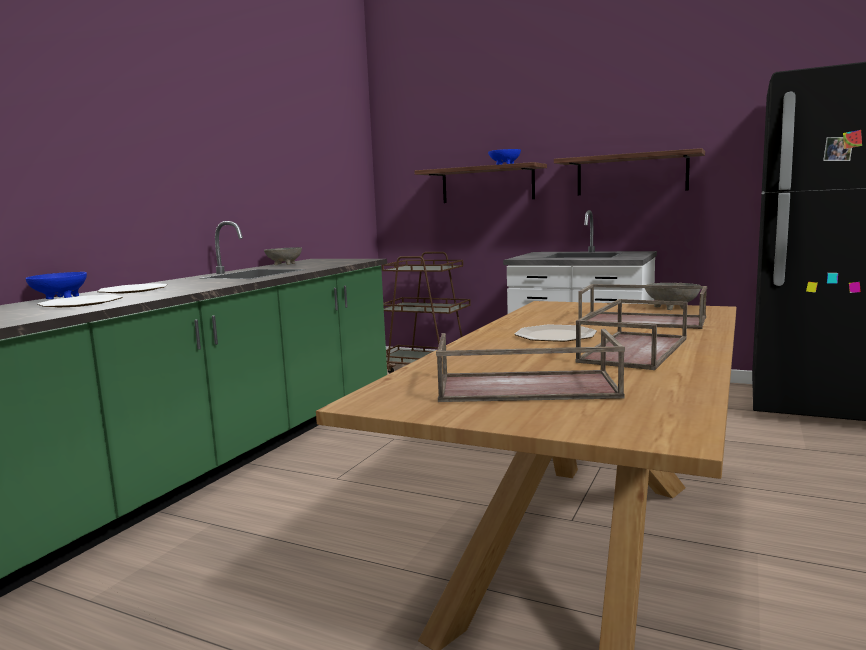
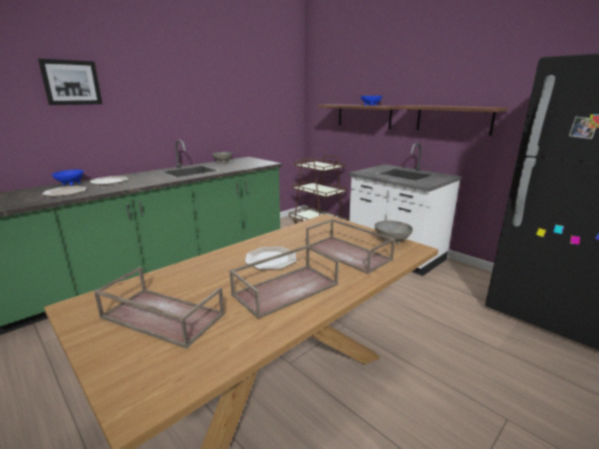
camera: 20 degrees right, 10 degrees up
none -> picture [38,58,102,105]

